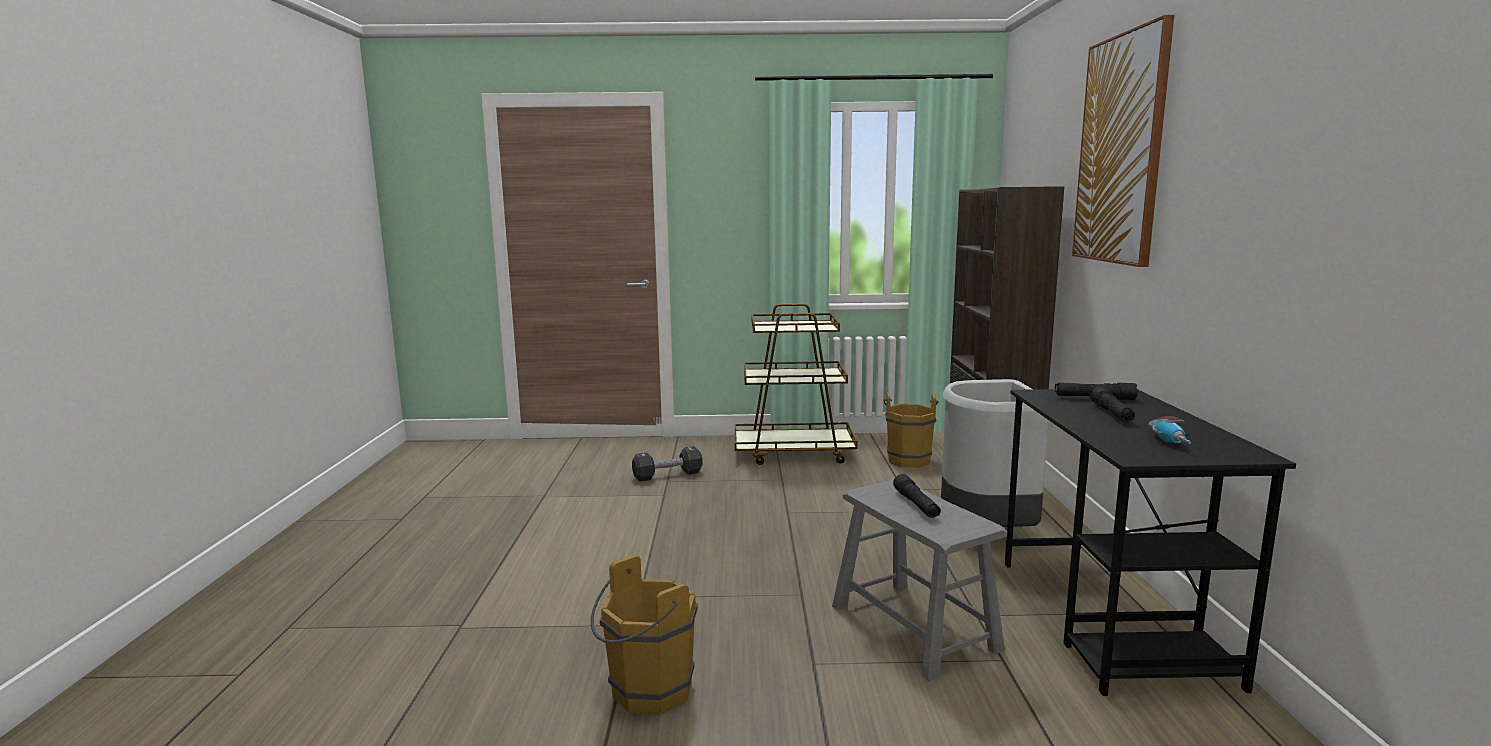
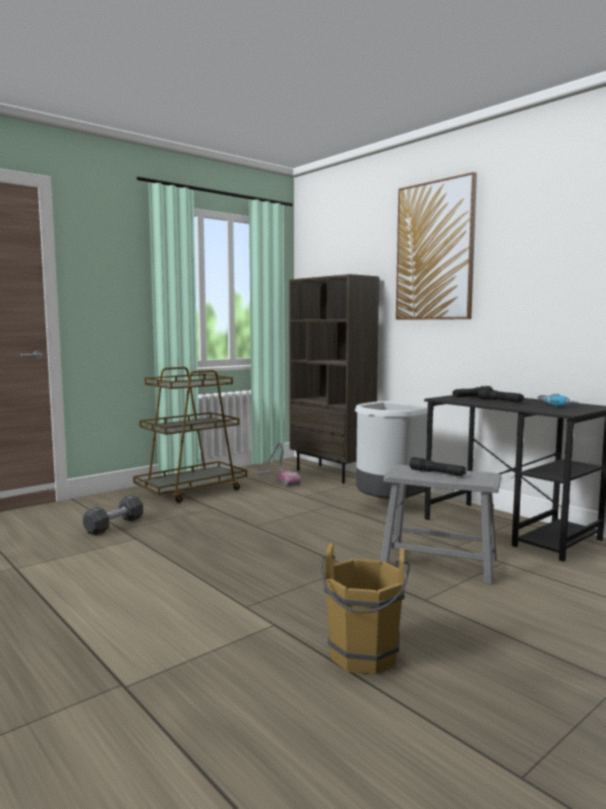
camera: 40 degrees left, 5 degrees down
brown bucket [884,392,939,468] -> vacuum cleaner [256,442,301,487]

